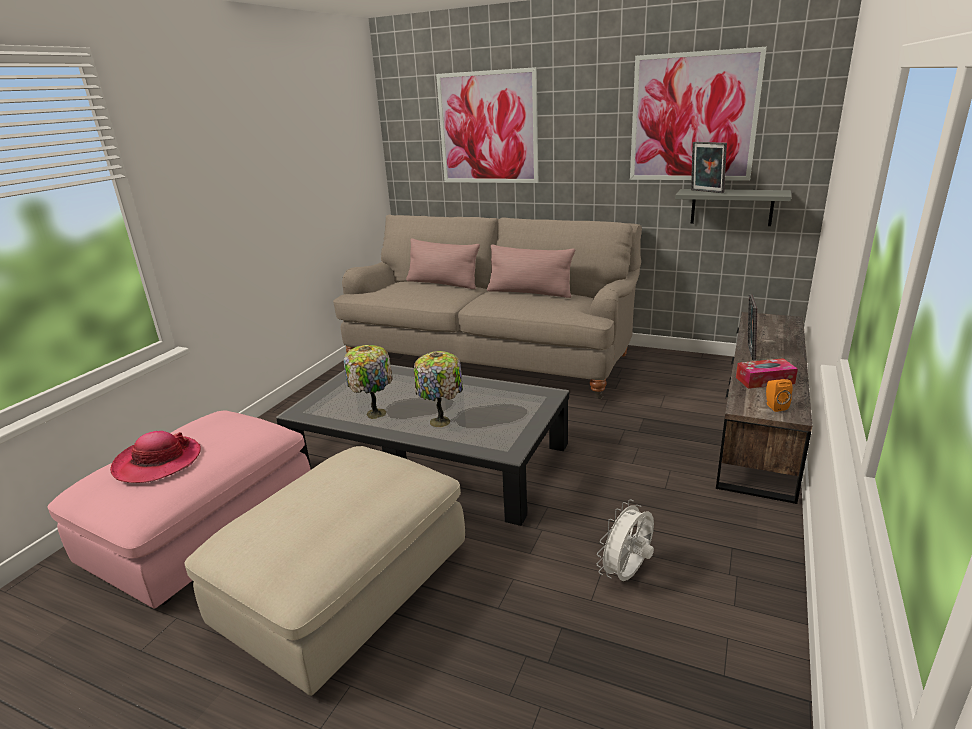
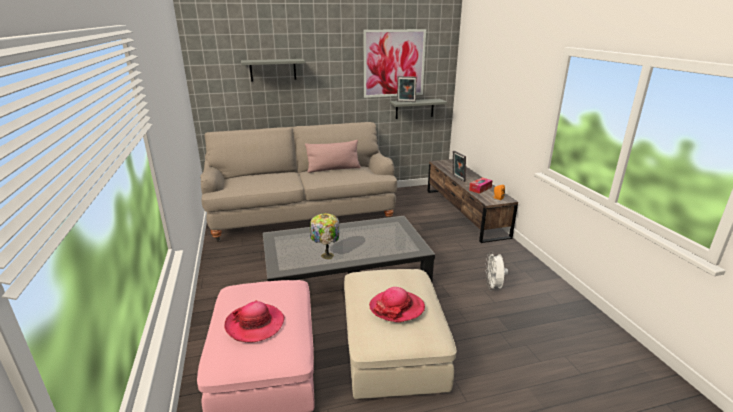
camera: 40 degrees left, 0 degrees up
pink pillow [406,238,480,289] -> none
table lamp [414,351,463,427] -> none
picture [436,67,538,183] -> grey shelf [241,59,305,82]
none -> hat [369,287,425,323]

